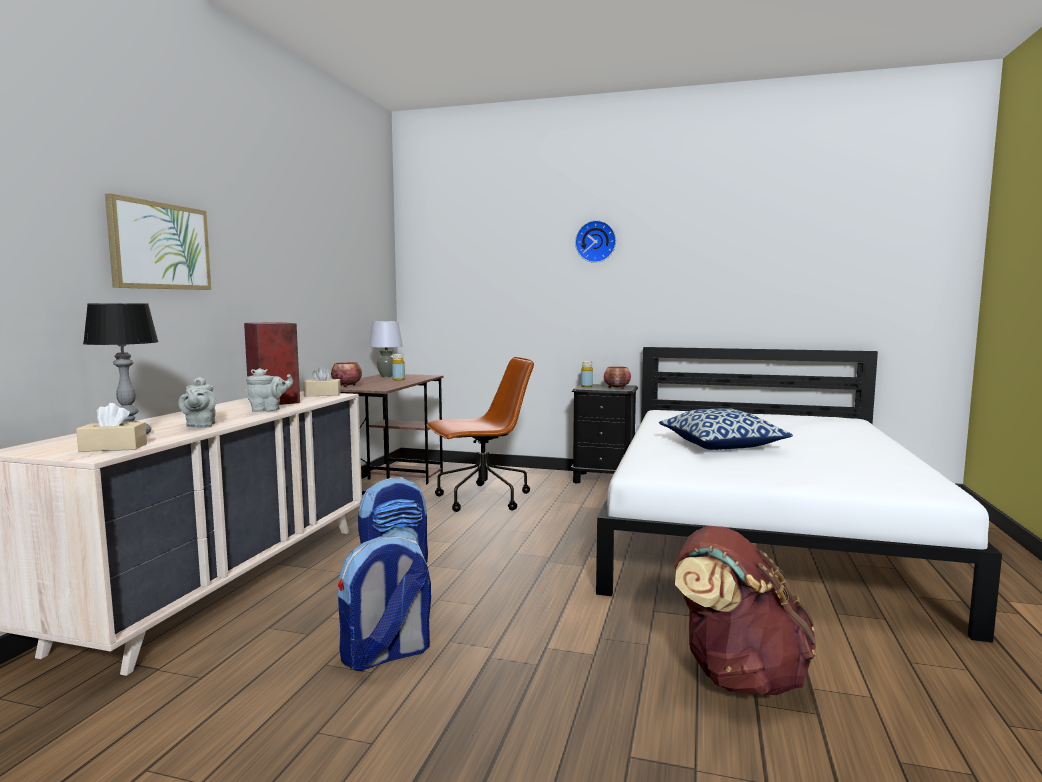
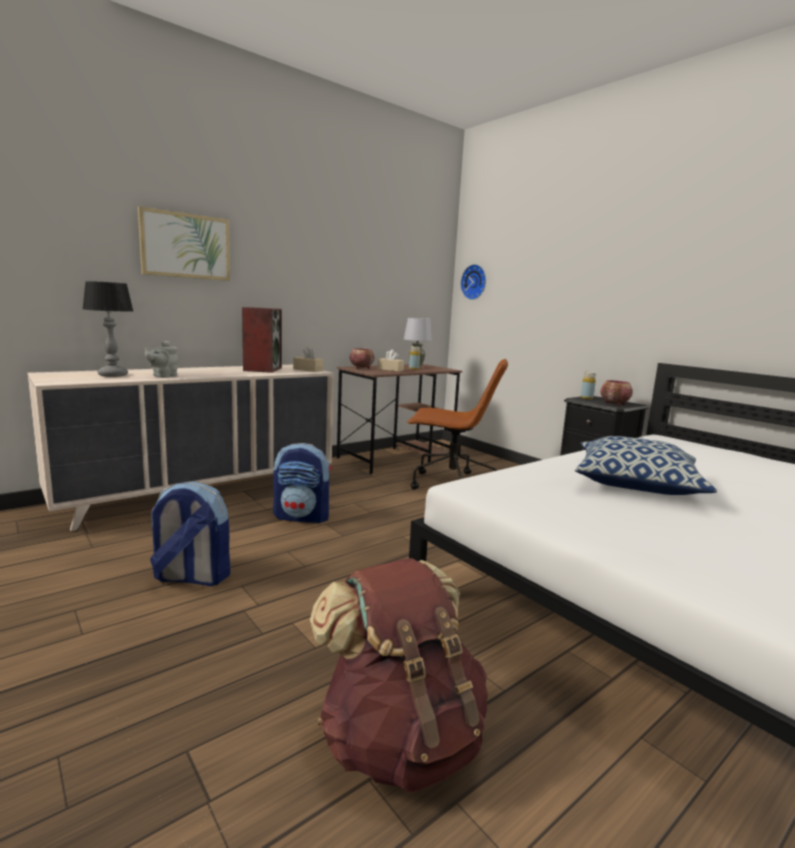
camera: 35 degrees right, 5 degrees up
beige tissue box [76,403,147,452] -> beige tissue box moved to [378,350,404,372]
grey teapot [246,368,293,412] -> none
wall clock [575,220,616,263] -> wall clock moved to [460,264,486,300]

